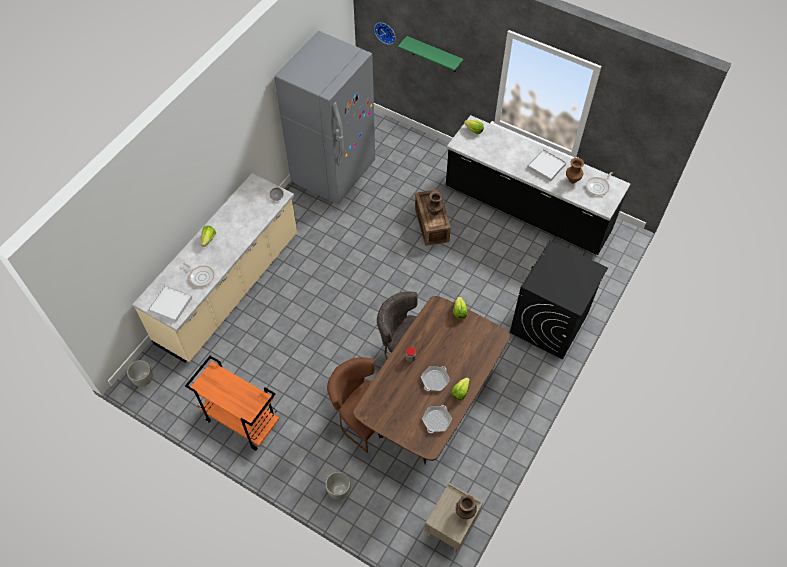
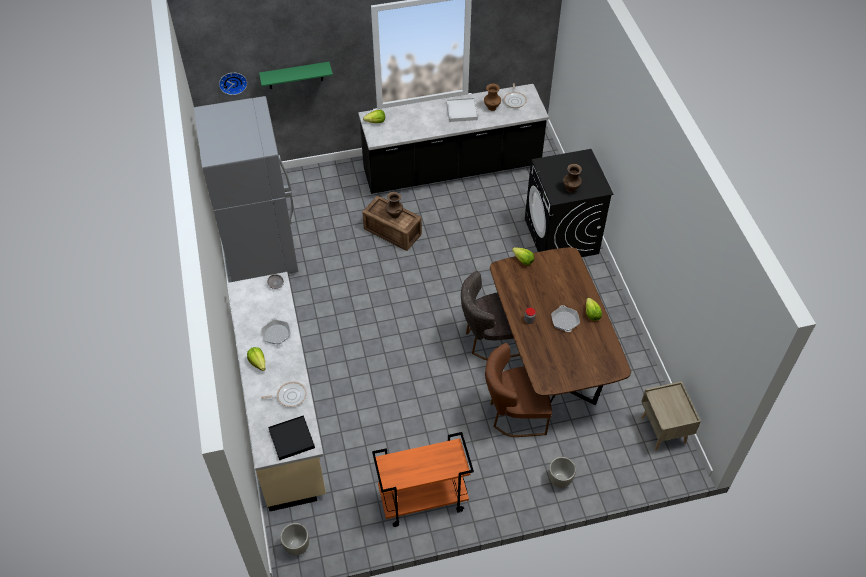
camera: 45 degrees left, 5 degrees down
white tray [148,285,192,322] -> black tray [268,415,315,460]
frying pan [422,405,452,433] -> frying pan moved to [262,318,291,346]
brown vase [456,495,477,519] -> brown vase moved to [563,164,582,193]

